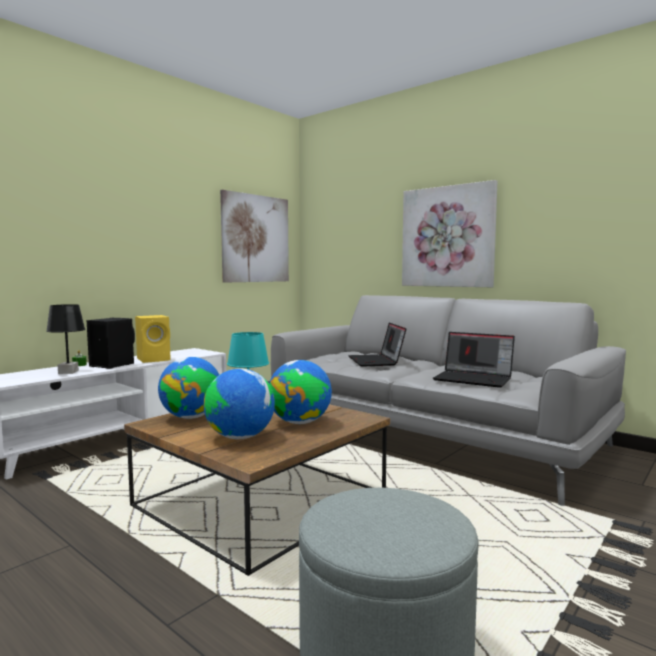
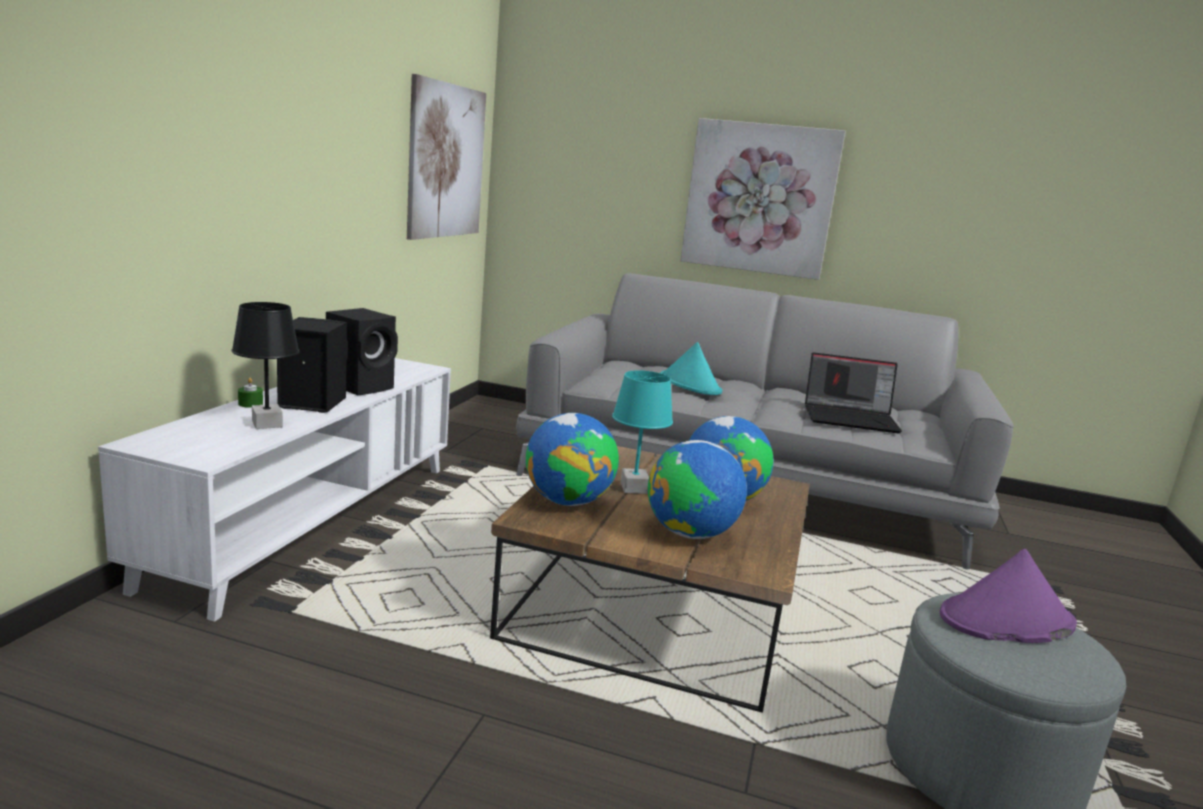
camera: 25 degrees left, 10 degrees up
yellow speaker [135,315,171,363] -> black speaker [326,308,398,395]
laptop [348,323,406,367] -> turquoise hat [661,342,722,395]
none -> purple hat [940,549,1077,643]

